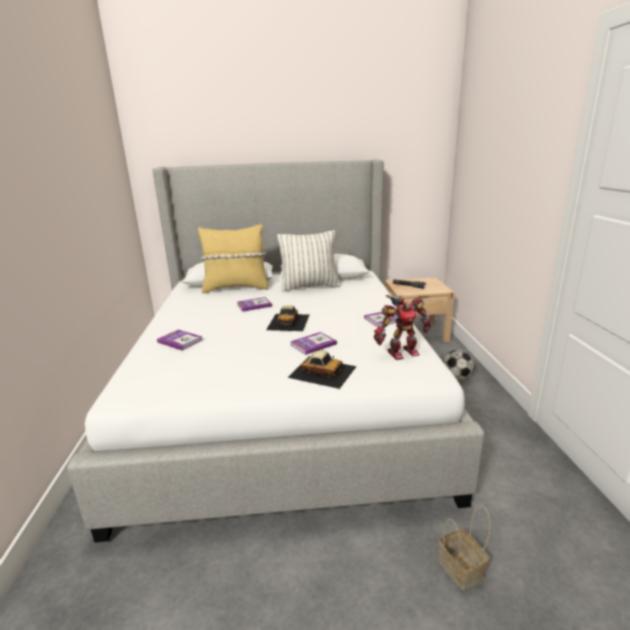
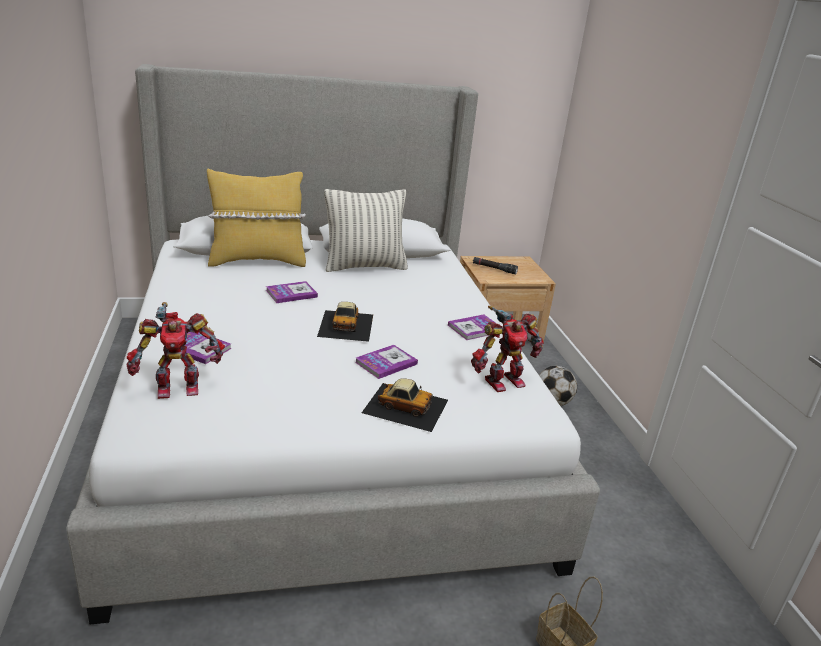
camera: 10 degrees left, 5 degrees up
none -> toy robot [126,302,225,399]

